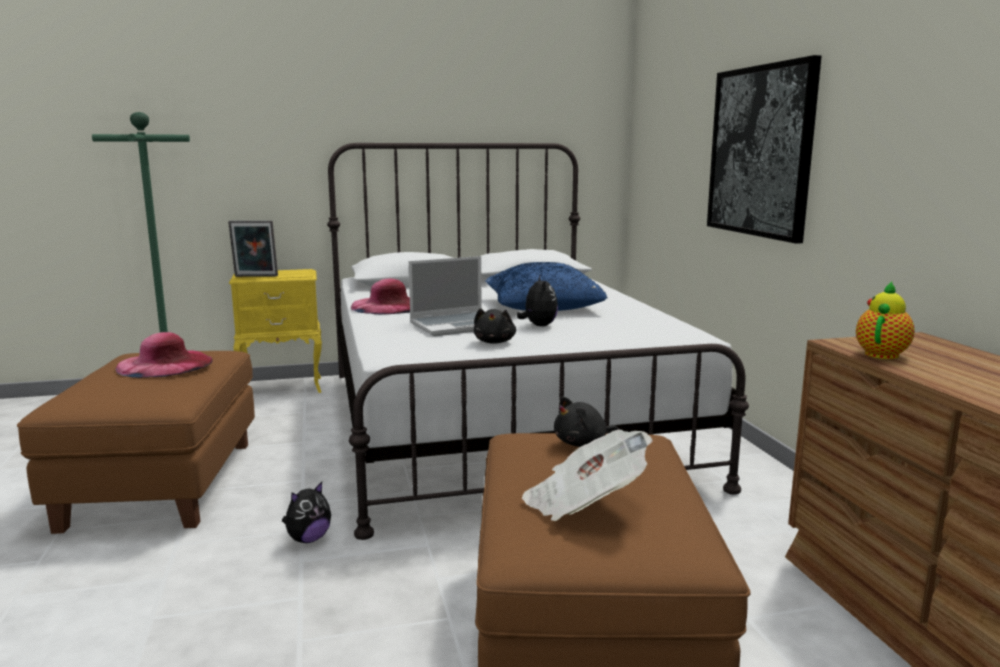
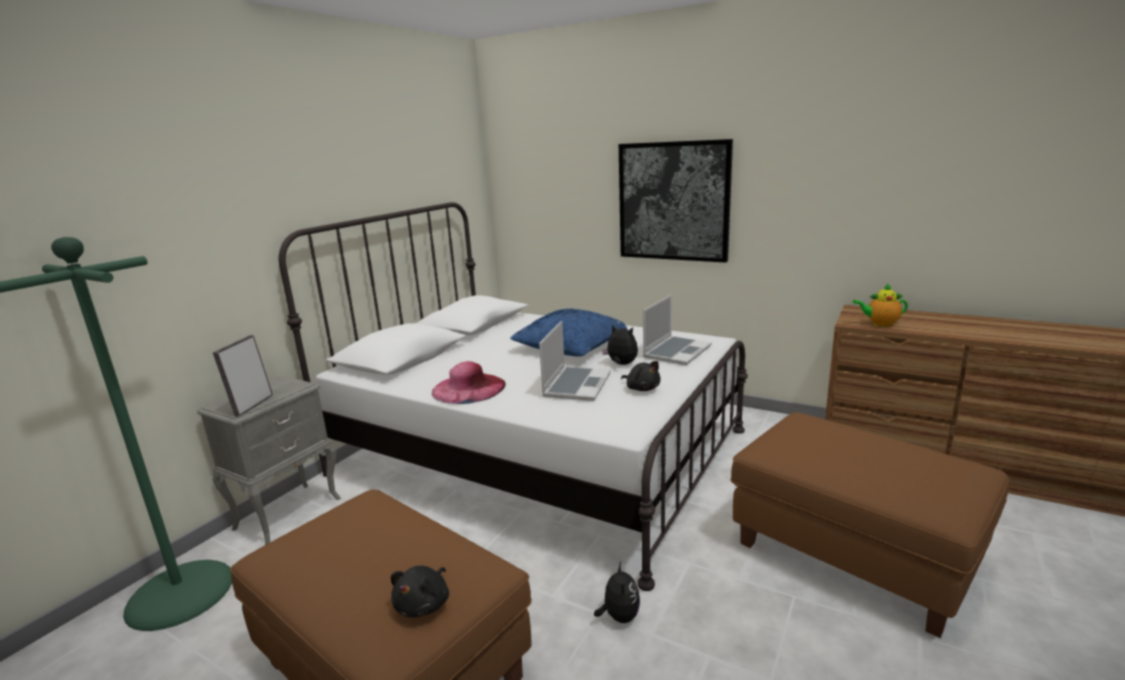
camera: 45 degrees left, 5 degrees up
pink hat [116,332,213,378] -> none
picture frame [228,220,278,277] -> picture frame turned 150 degrees clockwise [213,335,273,417]
yellow nightstand [229,269,322,393] -> grey nightstand [197,376,341,545]
newspaper [522,429,653,521] -> none
black plush toy [554,396,619,447] -> black plush toy moved to [391,566,449,618]
teapot [856,281,914,359] -> teapot turned 75 degrees counterclockwise [852,283,908,327]
none -> laptop [643,295,712,365]

